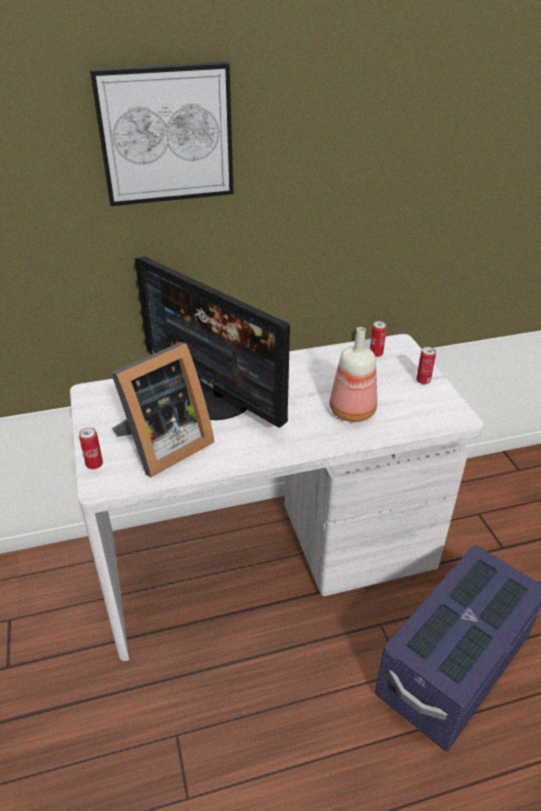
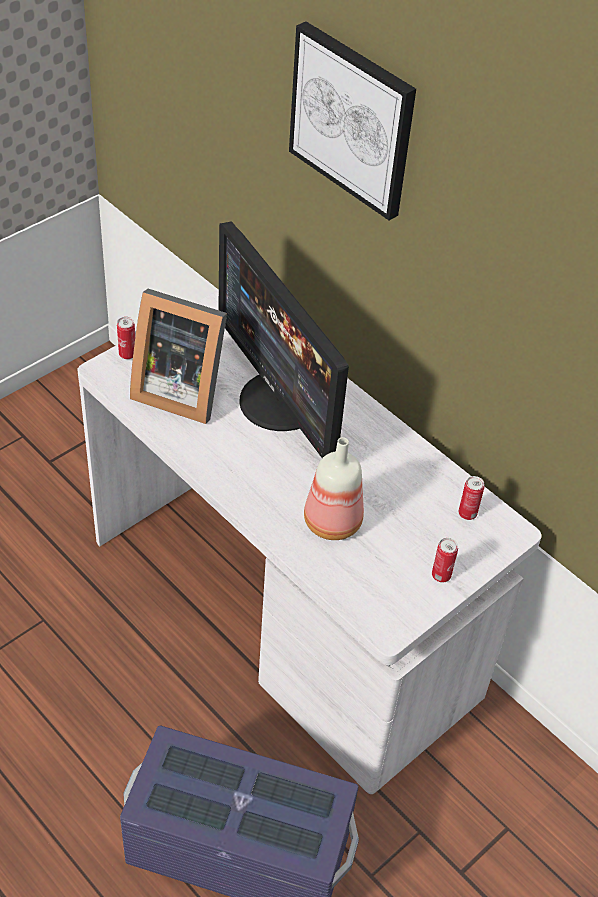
camera: 60 degrees right, 10 degrees up
monitor [135,256,290,427] -> monitor turned 45 degrees counterclockwise [218,222,349,458]

